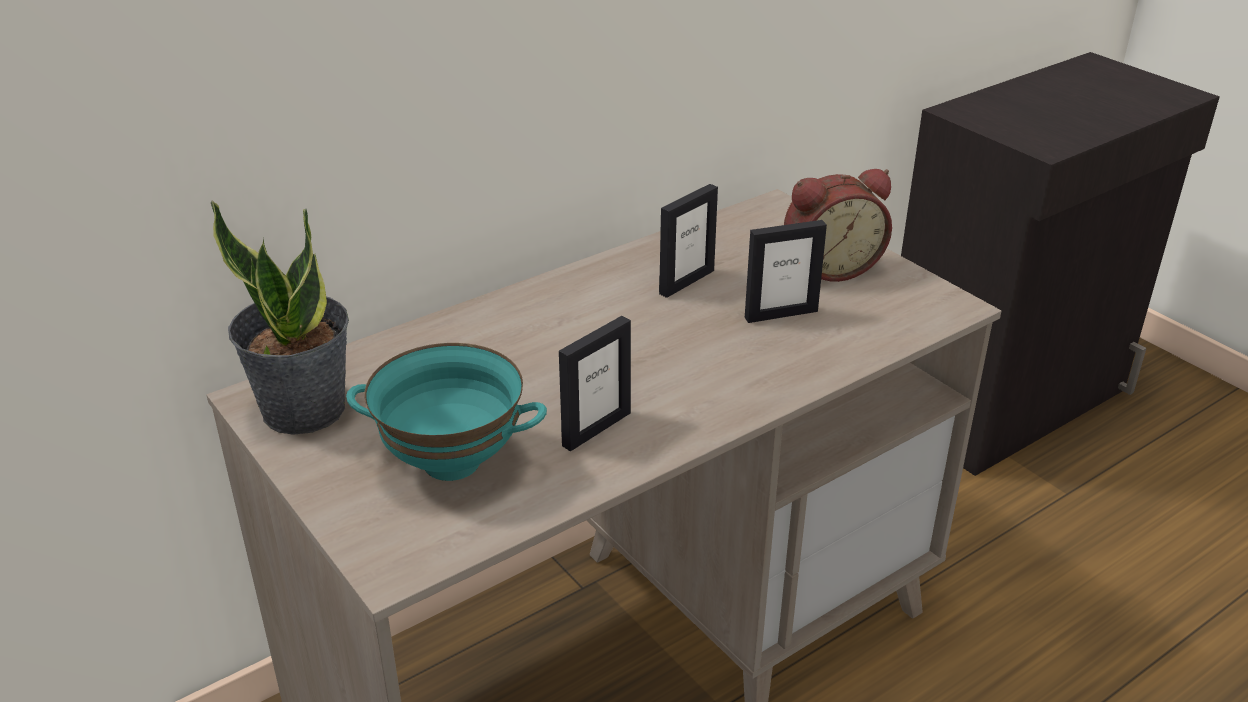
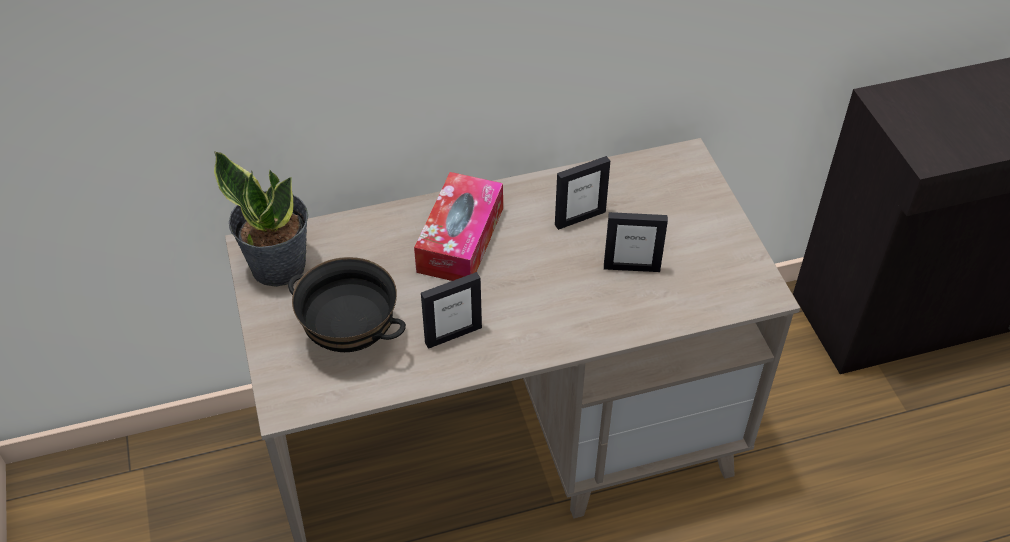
camera: 20 degrees right, 15 degrees up
turquoise bowl [346,343,547,481] -> black bowl [288,257,406,352]
alarm clock [784,169,892,282] -> none
none -> tissue box [414,172,503,281]

